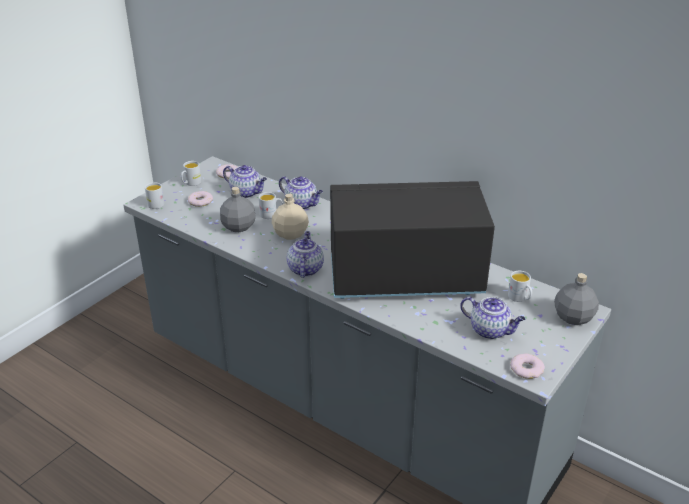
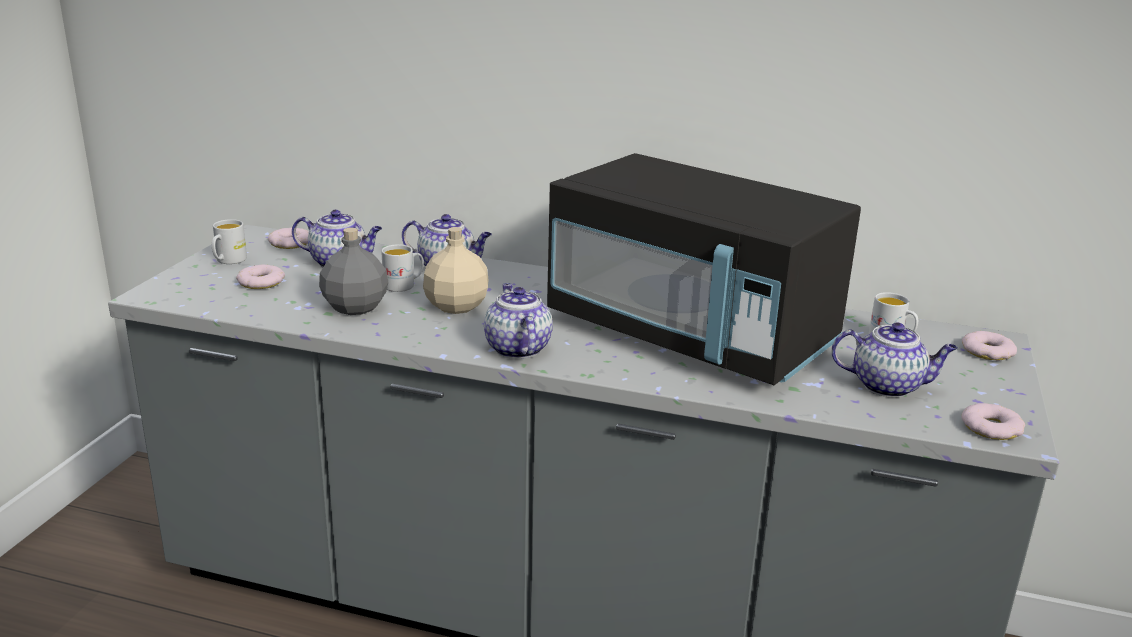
camera: 20 degrees left, 10 degrees down
white mug [145,183,164,209] -> none
black microwave [330,181,495,299] -> black microwave turned 120 degrees counterclockwise [547,153,861,385]
grey bottle [554,273,599,325] -> donut [962,331,1017,360]

